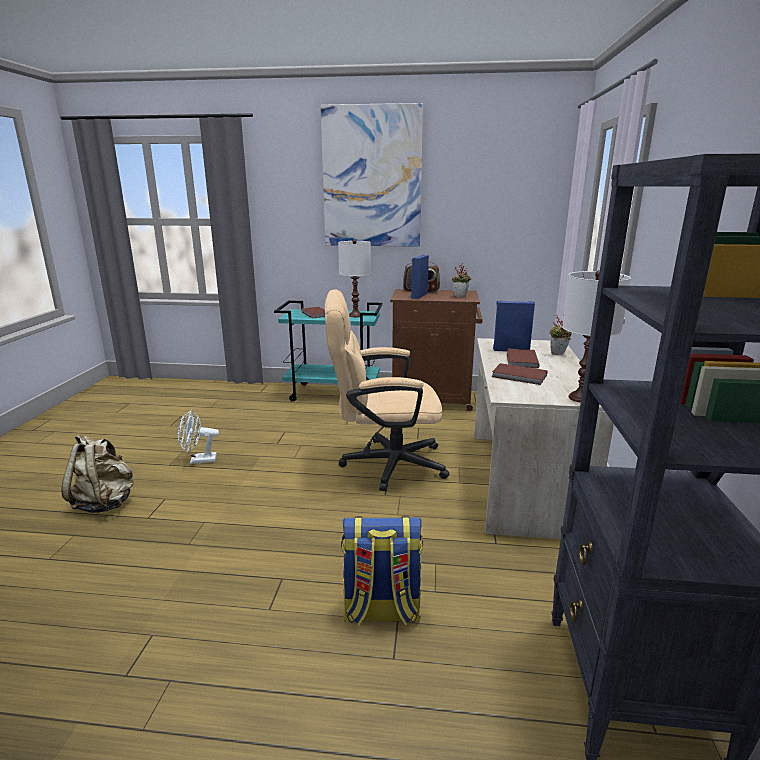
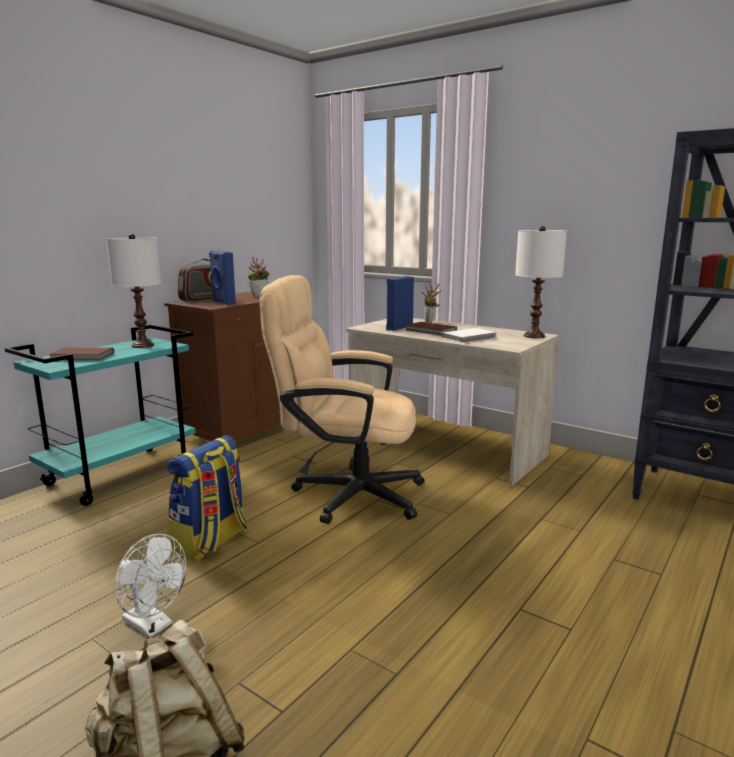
camera: 60 degrees left, 5 degrees down
white fan [178,410,219,464] -> white fan turned 75 degrees counterclockwise [115,534,186,638]
picture [320,103,424,247] -> none
beige office chair [325,289,449,491] -> beige office chair turned 75 degrees clockwise [259,275,424,524]
backpack [341,516,423,626] -> backpack moved to [167,435,247,561]
brown book [492,363,548,385] -> white book [441,328,496,343]

